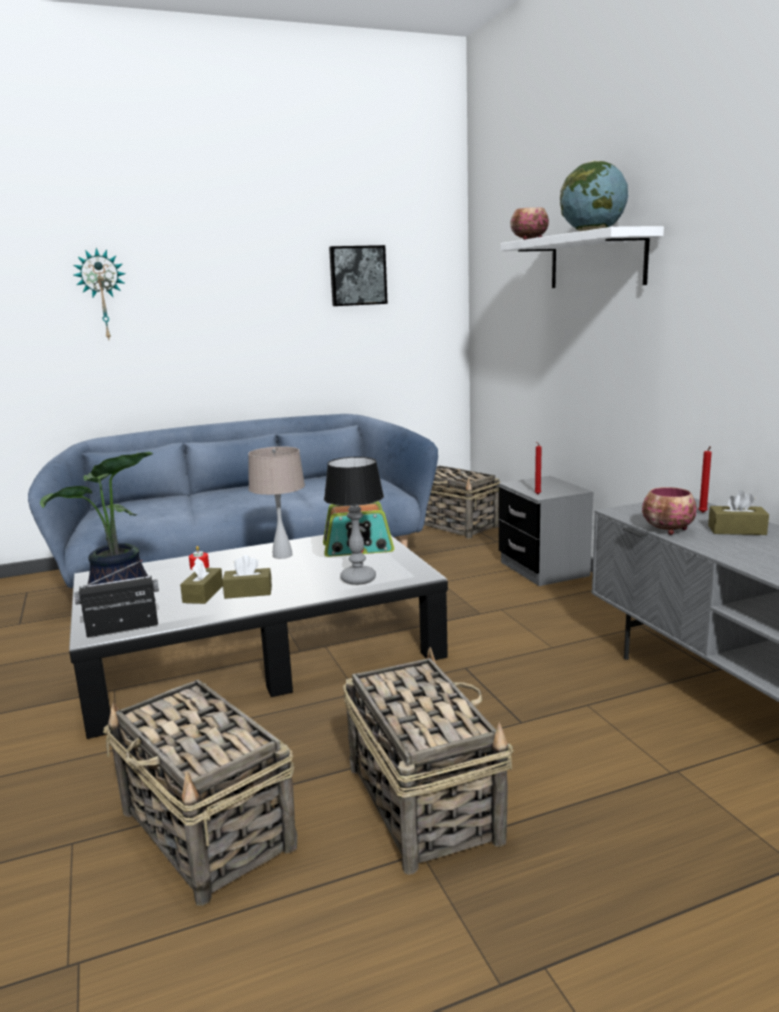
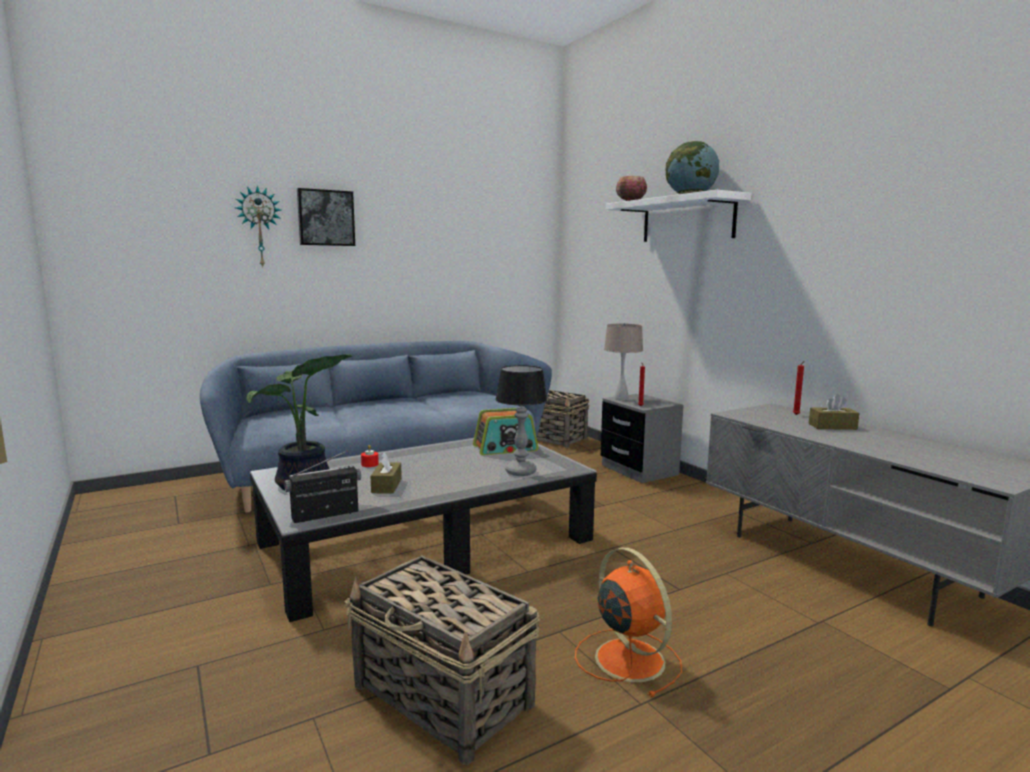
camera: 10 degrees left, 5 degrees down
brown tissue box [222,555,272,599] -> none
beige table lamp [248,446,305,559] -> beige table lamp moved to [604,323,643,401]
picture [329,245,388,306] -> picture moved to [297,188,355,246]
basket [343,647,514,875] -> orange fan [575,547,682,697]
bowl [642,487,697,535] -> none

